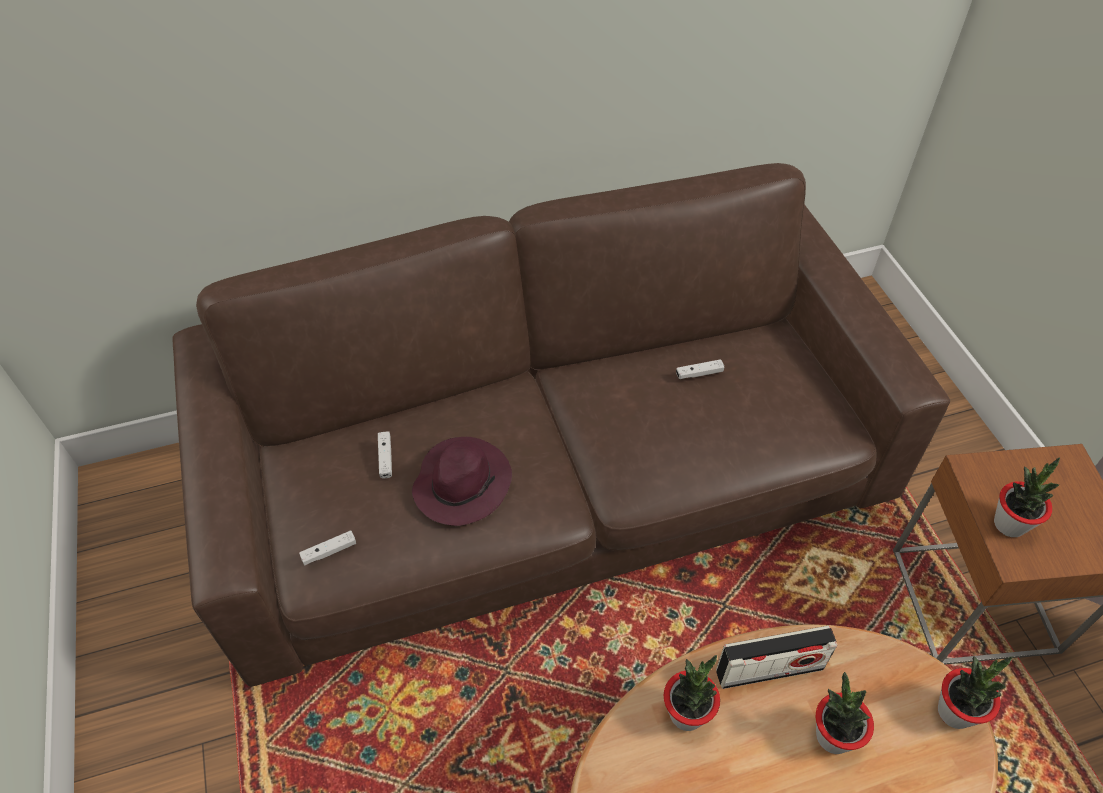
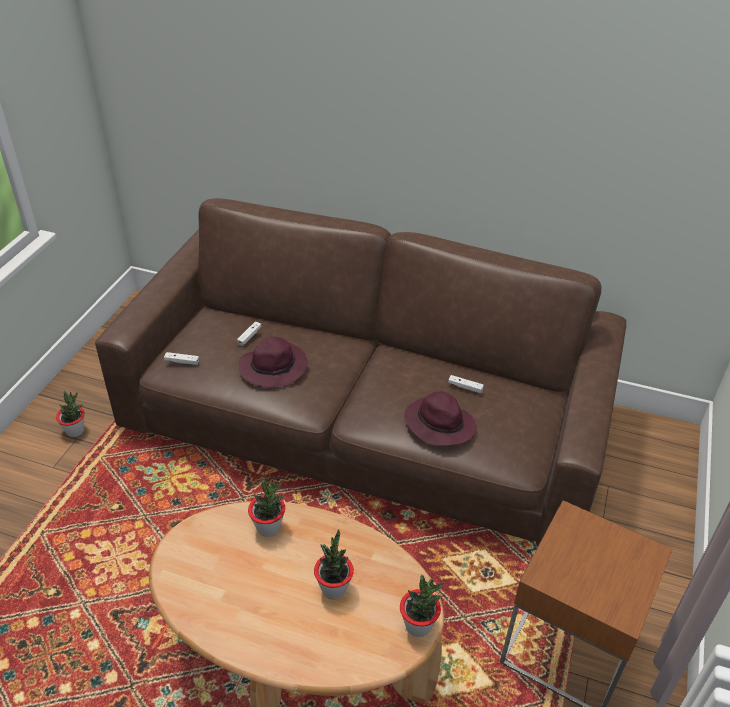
camera: 35 degrees right, 10 degrees down
radio [716,626,837,689] -> none
potted plant [994,458,1060,537] -> potted plant moved to [56,391,85,437]
none -> purple hat [404,391,476,446]

